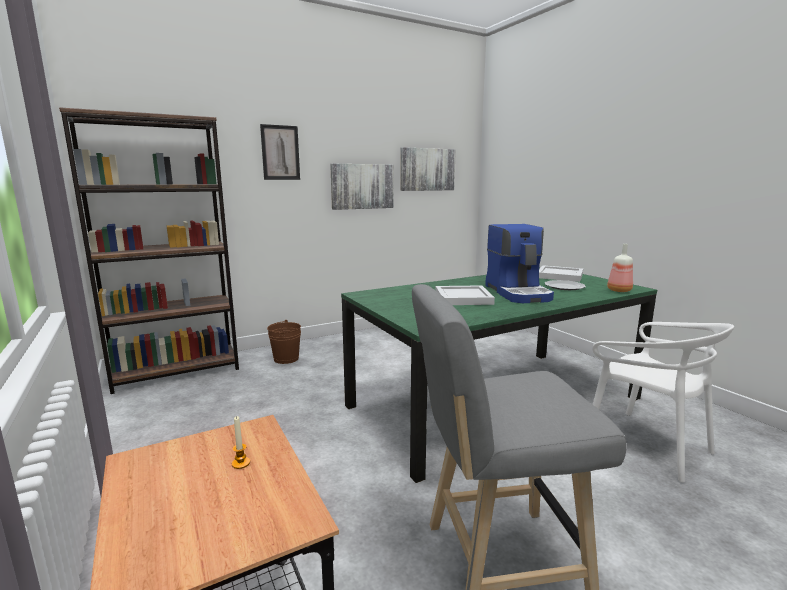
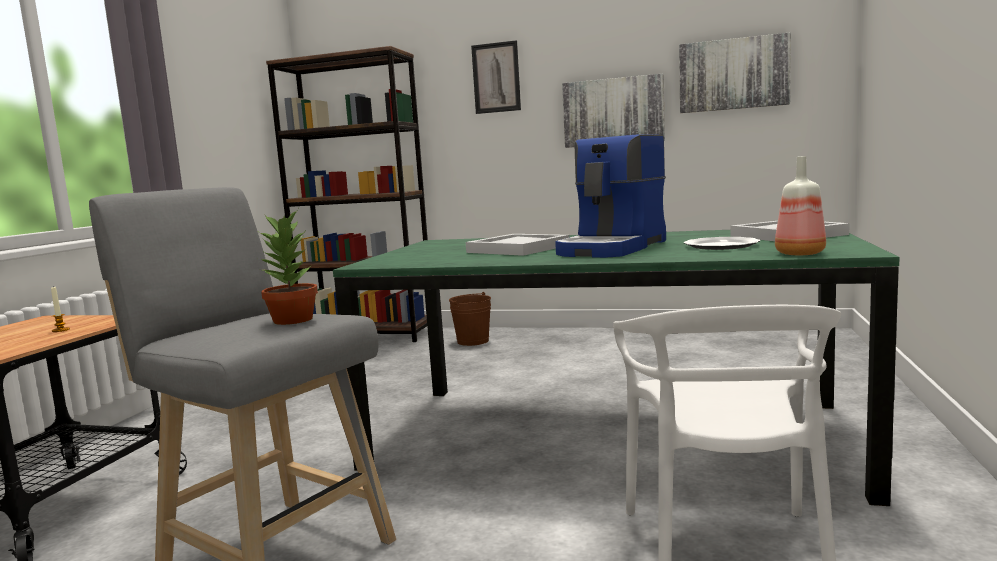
camera: 45 degrees right, 5 degrees down
none -> potted plant [258,209,318,325]

